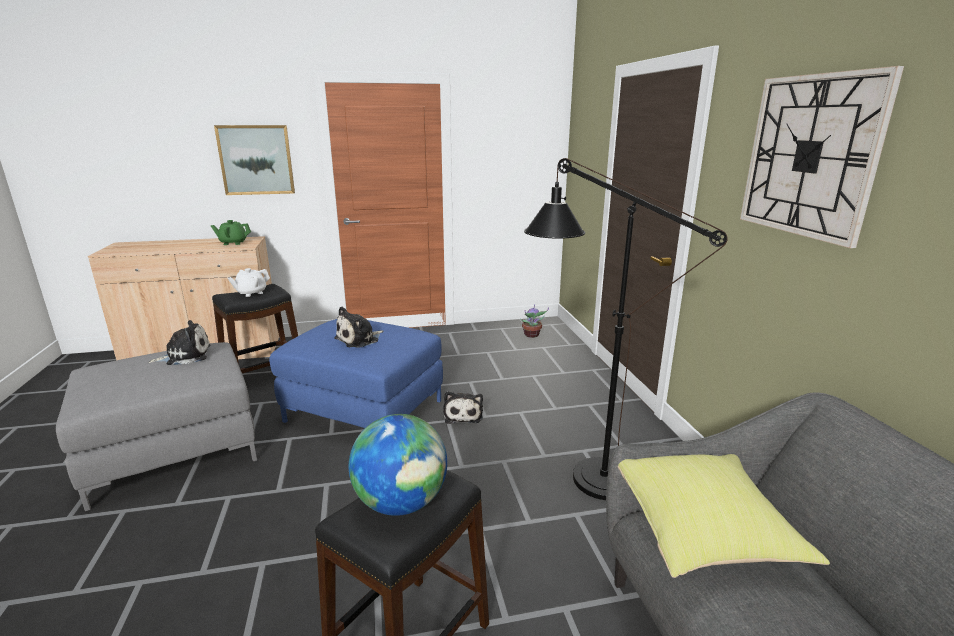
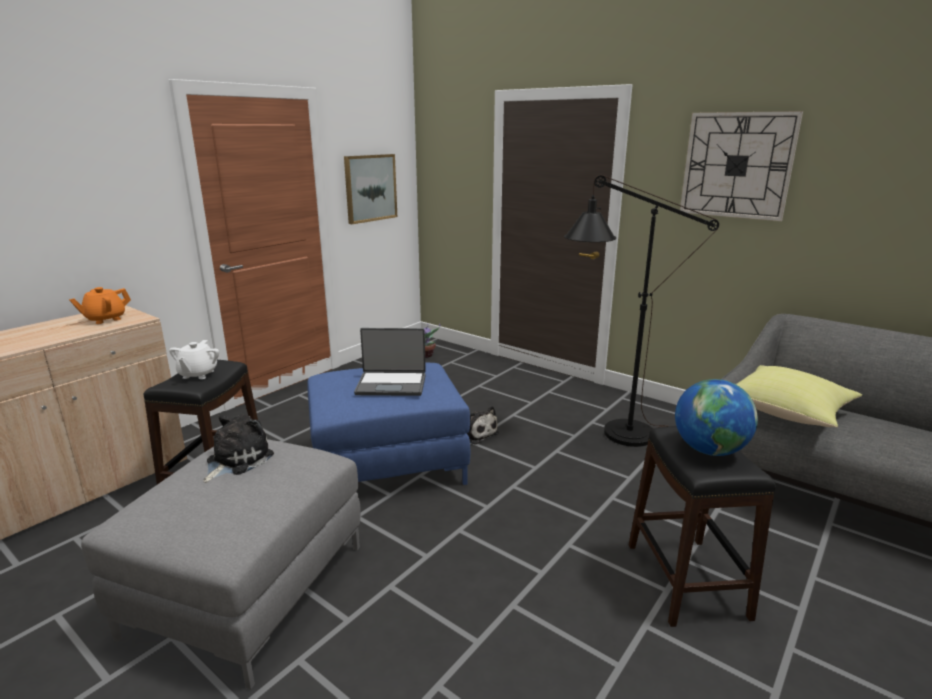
camera: 40 degrees left, 0 degrees up
green teapot [211,220,251,245] -> orange teapot [69,287,131,324]
picture [214,125,295,195] -> picture moved to [344,154,397,224]
plush toy [334,306,384,348] -> laptop [354,328,426,396]

